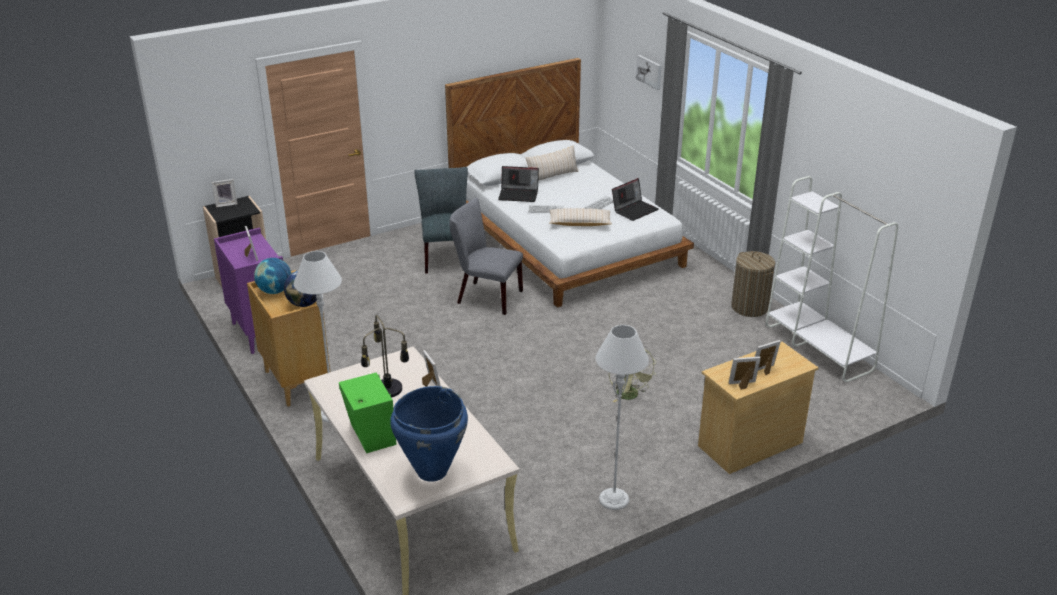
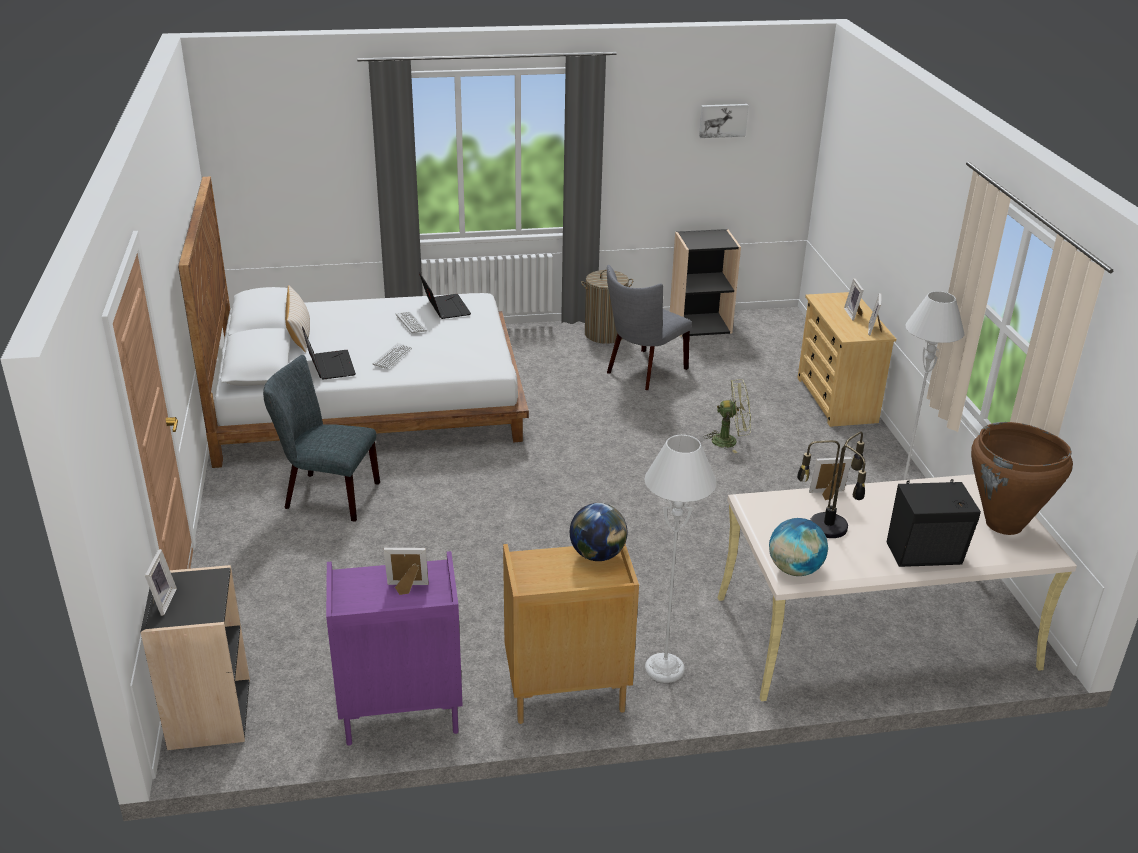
camera: 70 degrees left, 0 degrees up
globe [254,258,291,294] -> globe moved to [769,518,828,576]
green speaker [339,373,396,453] -> black speaker [887,479,981,567]
blue vase [390,386,468,482] -> brown vase [971,422,1073,535]
grey chair [449,198,523,315] -> grey chair moved to [607,265,692,390]
laptop [498,166,539,202] -> laptop turned 45 degrees counterclockwise [302,326,356,380]
beige pillow [549,208,612,226] -> none
picture [636,55,661,90] -> picture moved to [699,104,749,138]
white clothes rack [766,176,899,382] -> black bookcase [670,229,741,337]

